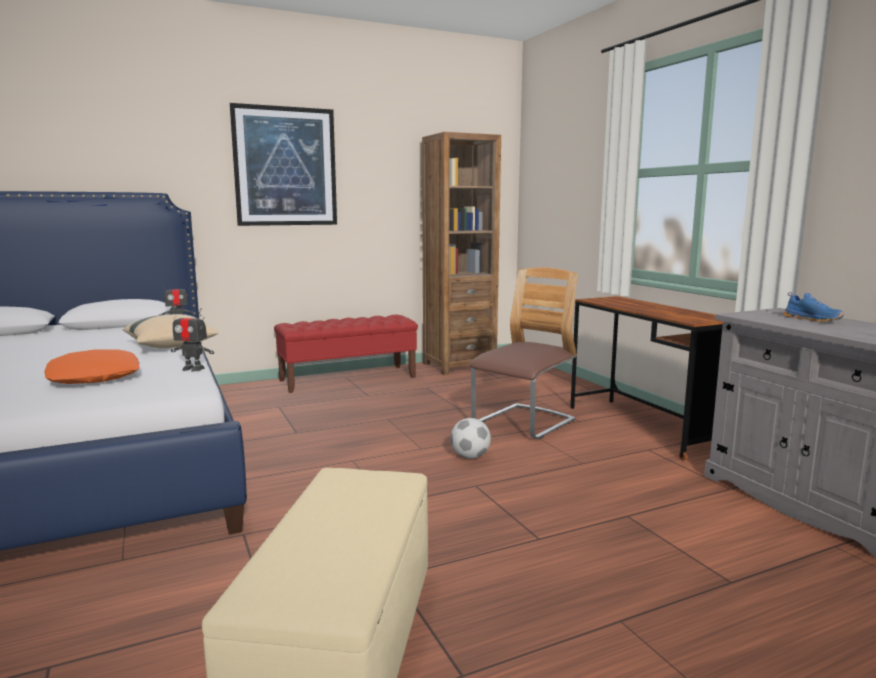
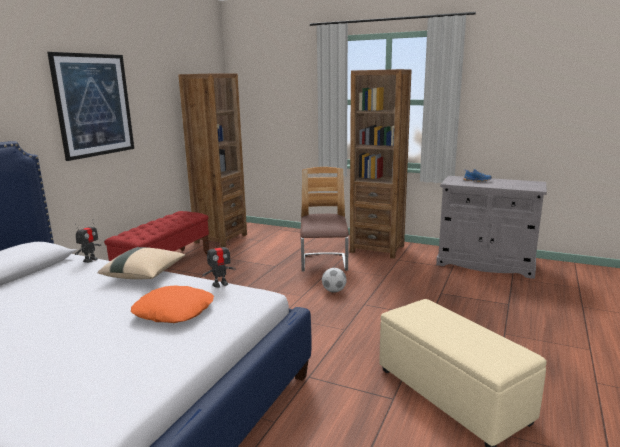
camera: 40 degrees left, 5 degrees up
brown desk [570,296,723,460] -> brown bookcase [350,69,412,259]

